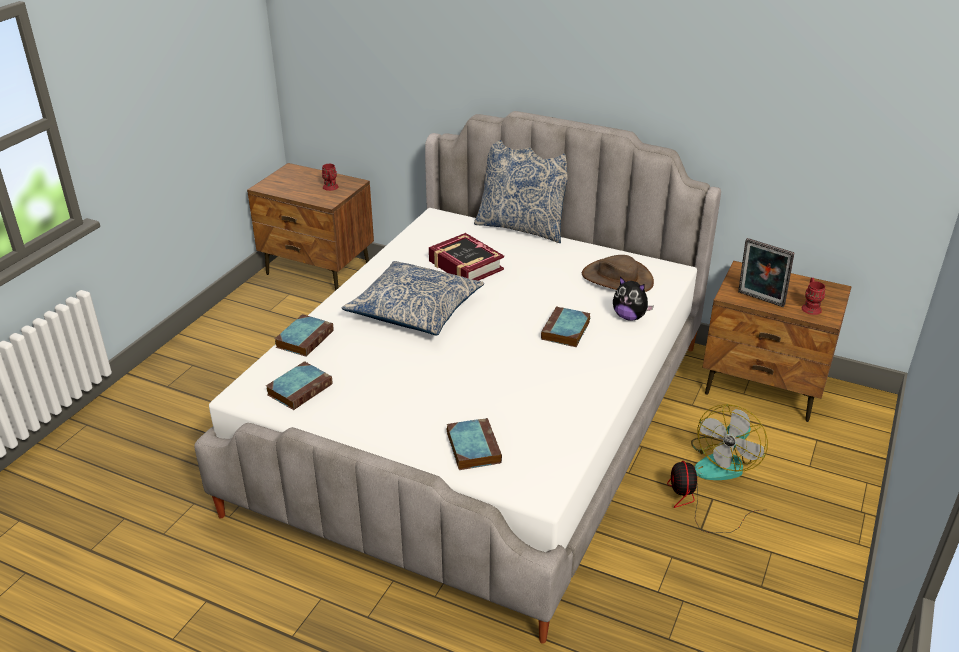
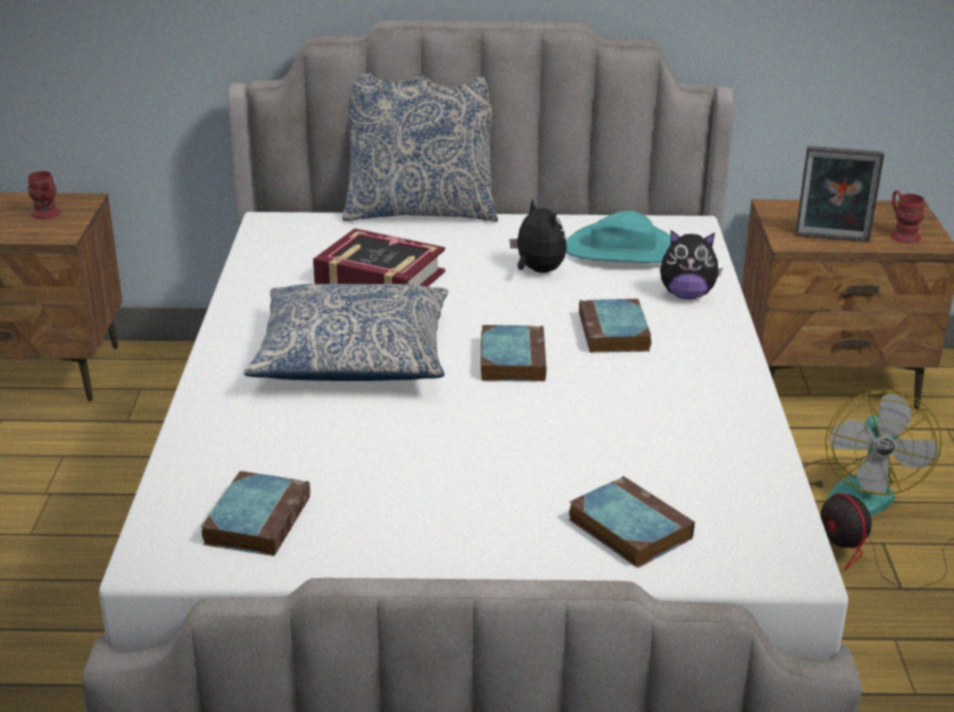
camera: 25 degrees left, 5 degrees down
book [275,314,334,357] -> book moved to [481,325,546,382]
brown hat [582,255,654,292] -> turquoise hat [566,211,671,263]
none -> plush toy [510,198,567,273]

